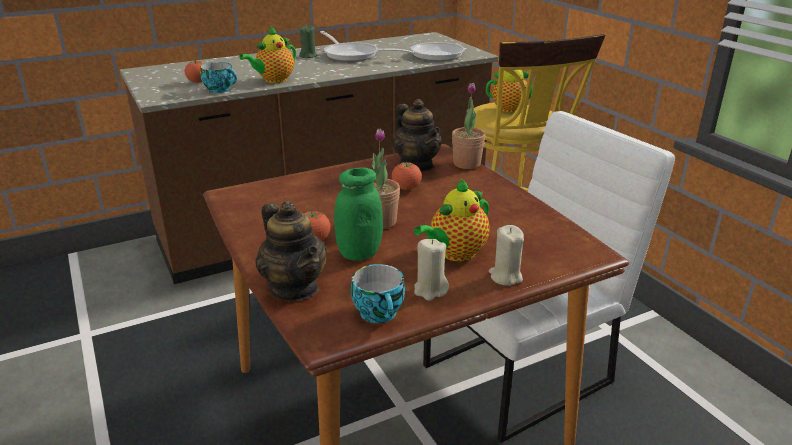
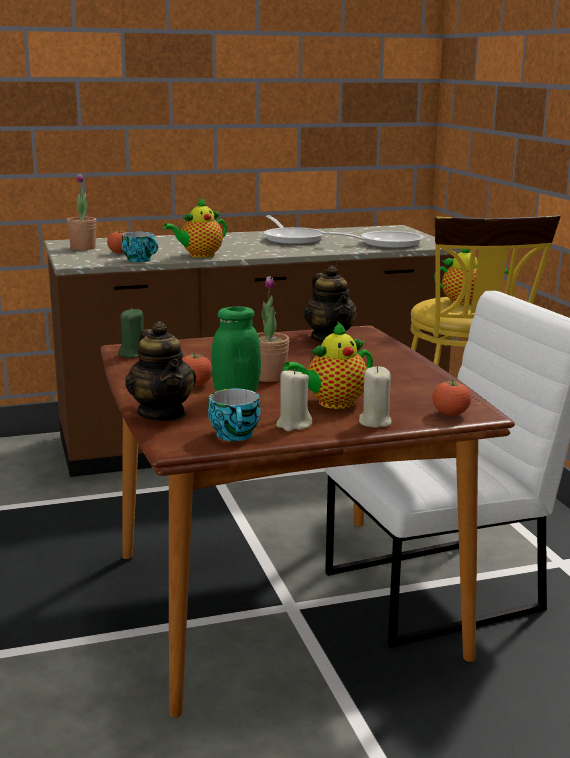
camera: 10 degrees right, 10 degrees down
green candle [299,25,317,58] -> green candle moved to [118,308,144,358]
tomato [392,162,422,190] -> tomato moved to [432,380,471,416]
potted plant [452,83,485,169] -> potted plant moved to [67,174,97,250]

